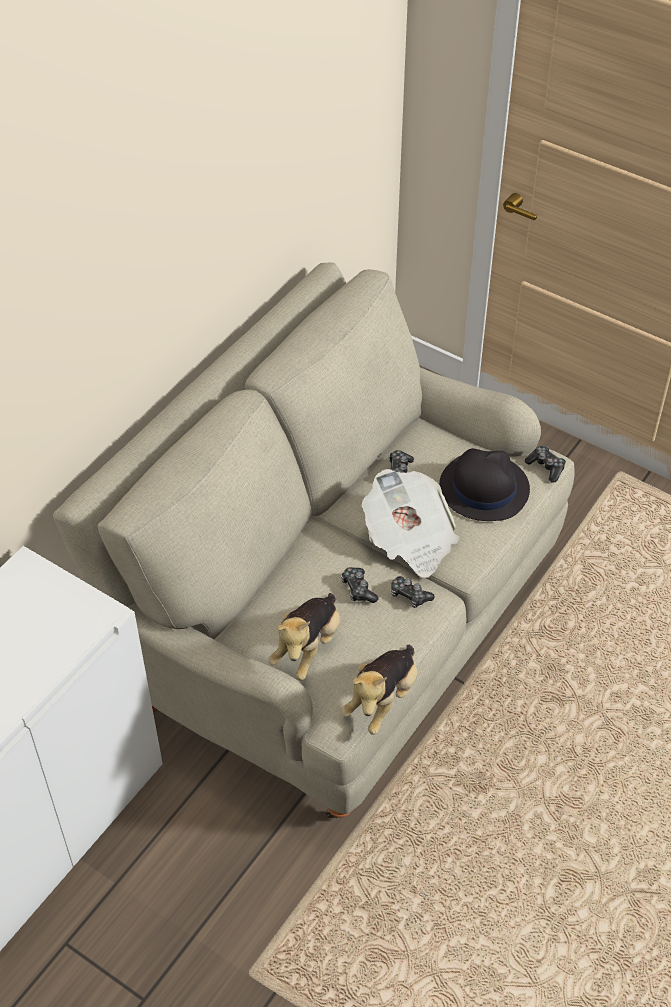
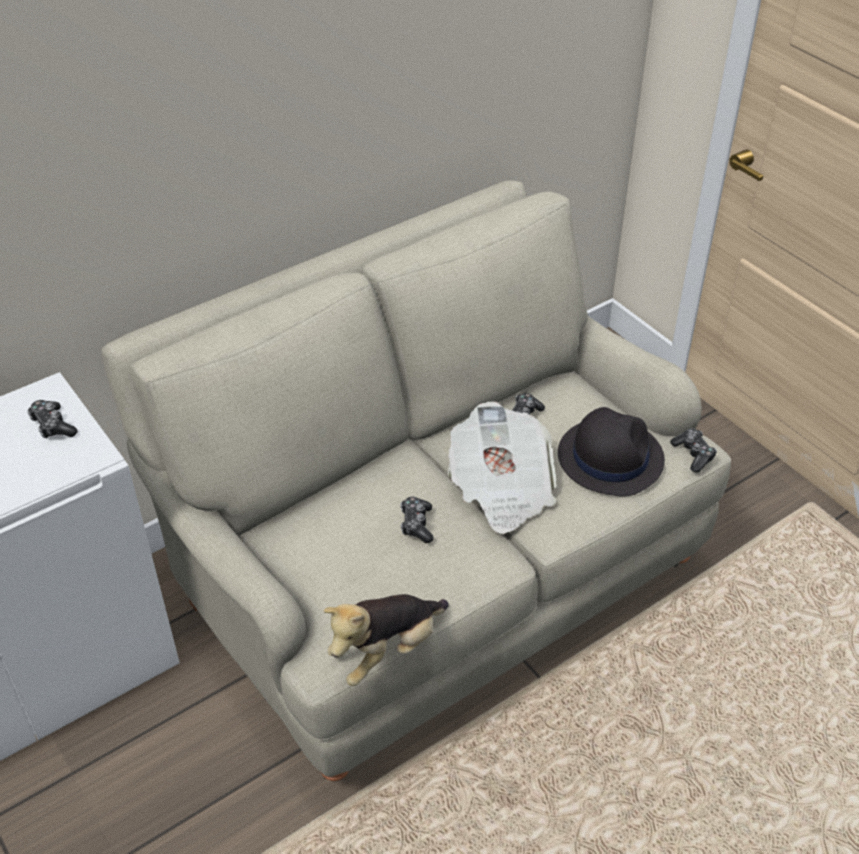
camera: 20 degrees right, 5 degrees down
plush toy [268,593,340,680] -> none
game controller [391,576,435,608] -> game controller moved to [27,400,78,438]

